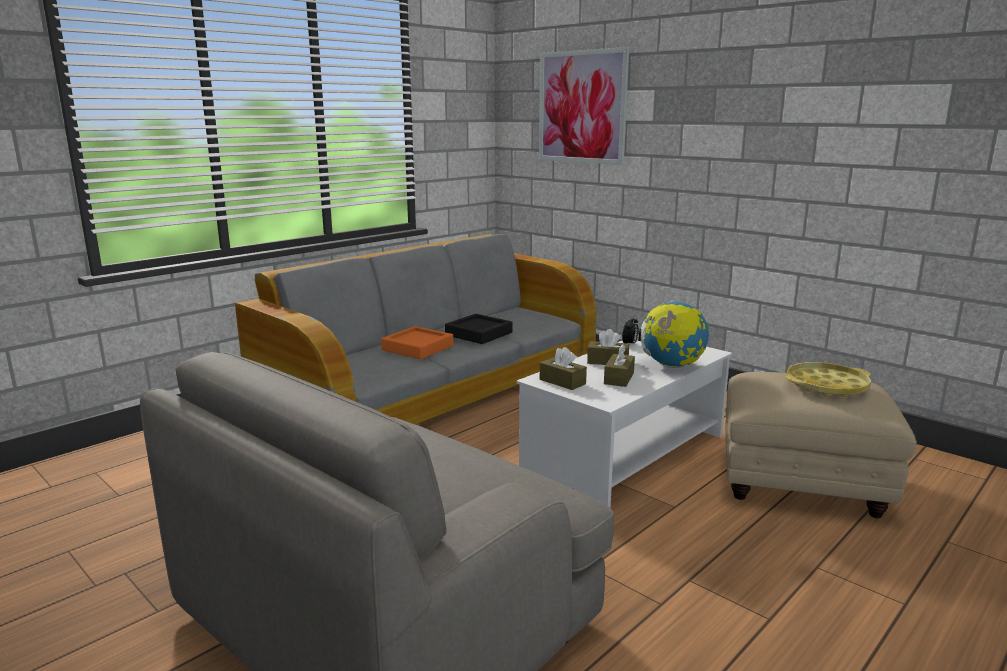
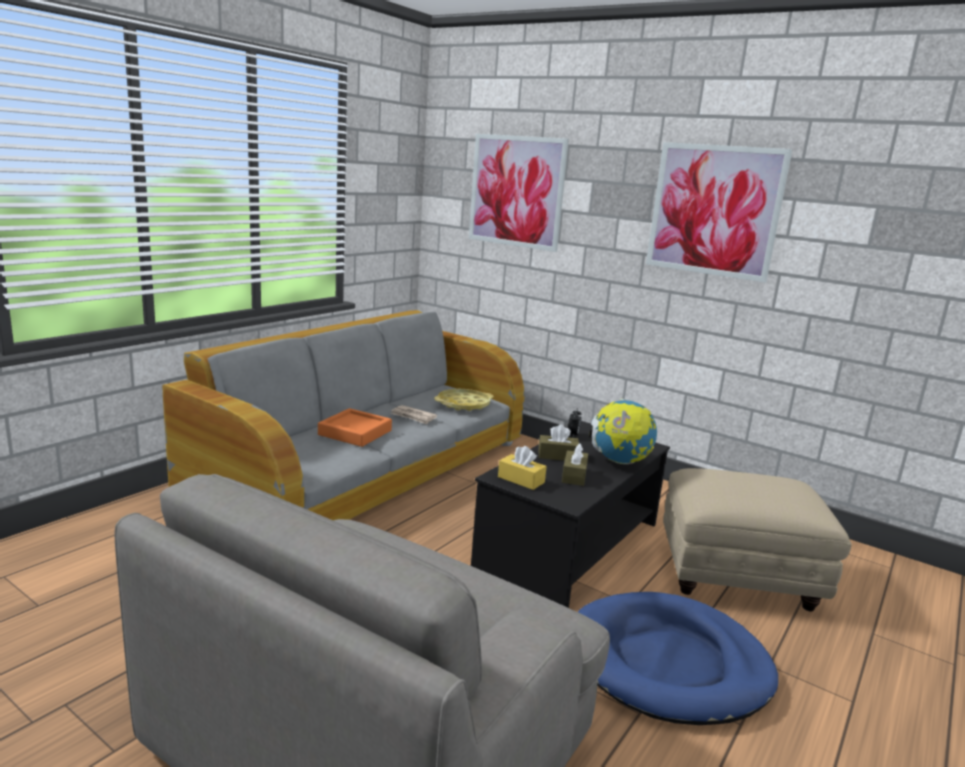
camera: 10 degrees left, 0 degrees up
black tray [445,314,512,344] -> newspaper [391,405,437,424]
white coffee table [516,338,732,508] -> black coffee table [471,421,670,608]
brown tissue box [540,347,587,390] -> yellow tissue box [498,446,547,490]
yellow tray [785,362,871,397] -> yellow tray moved to [434,389,494,411]
none -> blue dog bed [578,592,778,725]
none -> picture [646,142,793,283]

